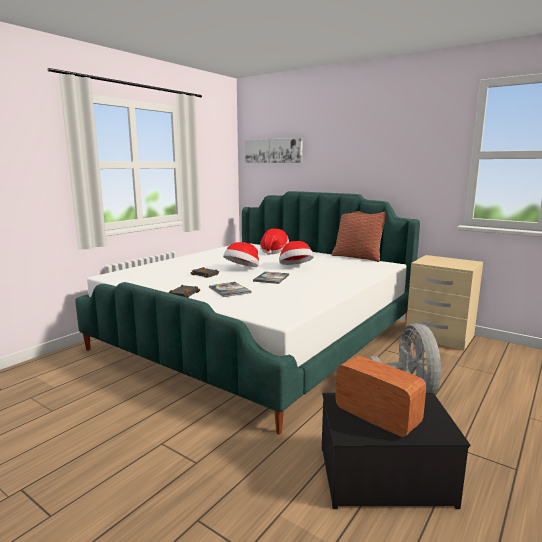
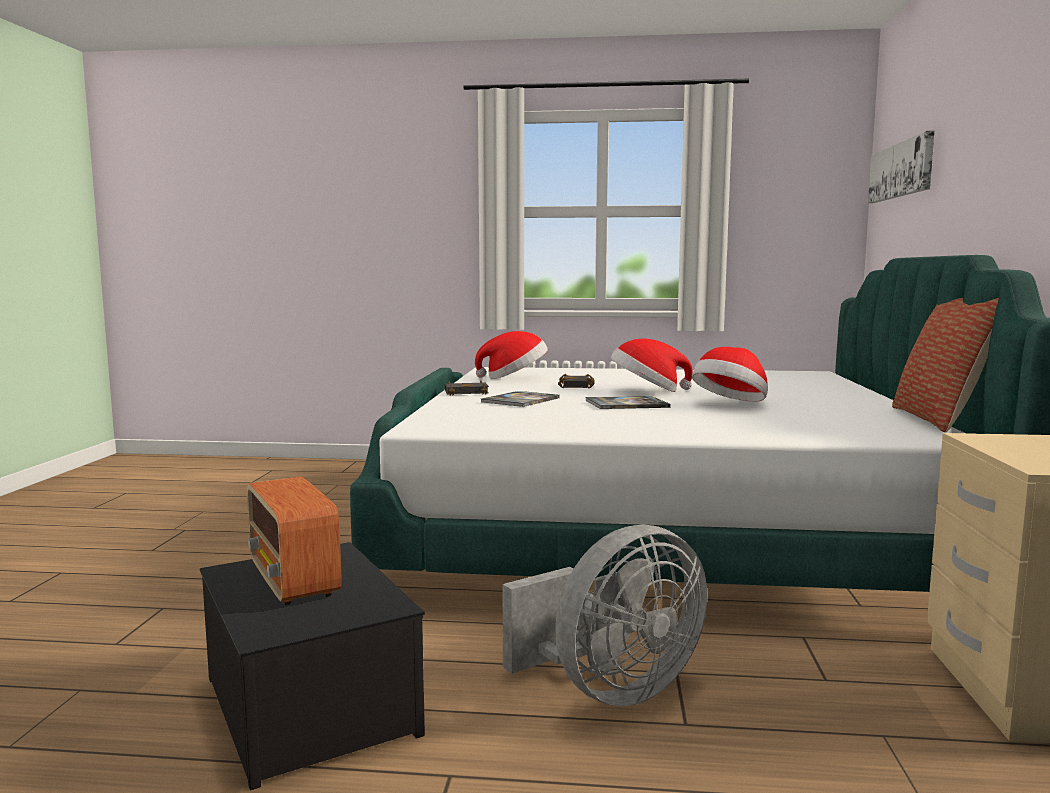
camera: 60 degrees right, 5 degrees down
hat [260,229,289,255] -> hat moved to [475,331,548,379]
radio [335,356,426,437] -> radio turned 135 degrees clockwise [247,476,342,605]

